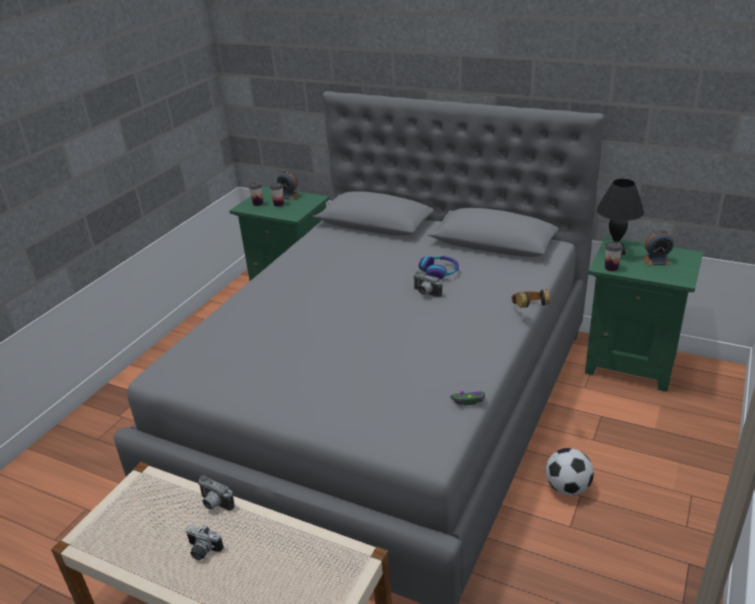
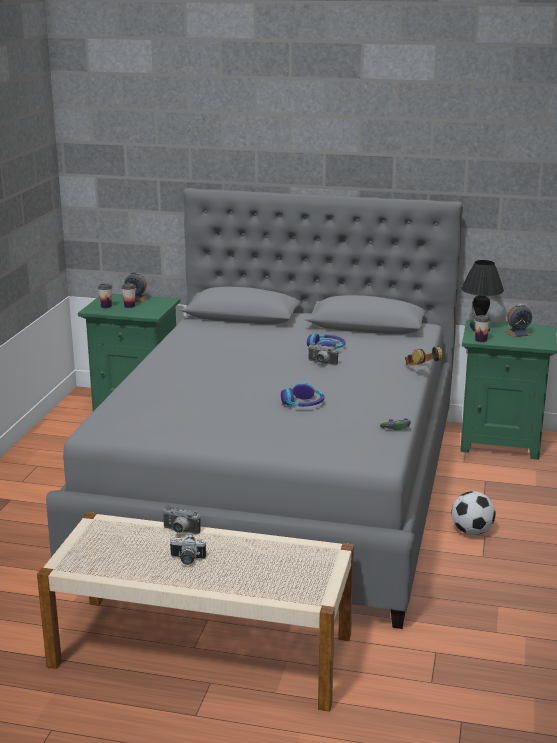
camera: 15 degrees left, 10 degrees down
none -> headphones [281,383,324,407]

